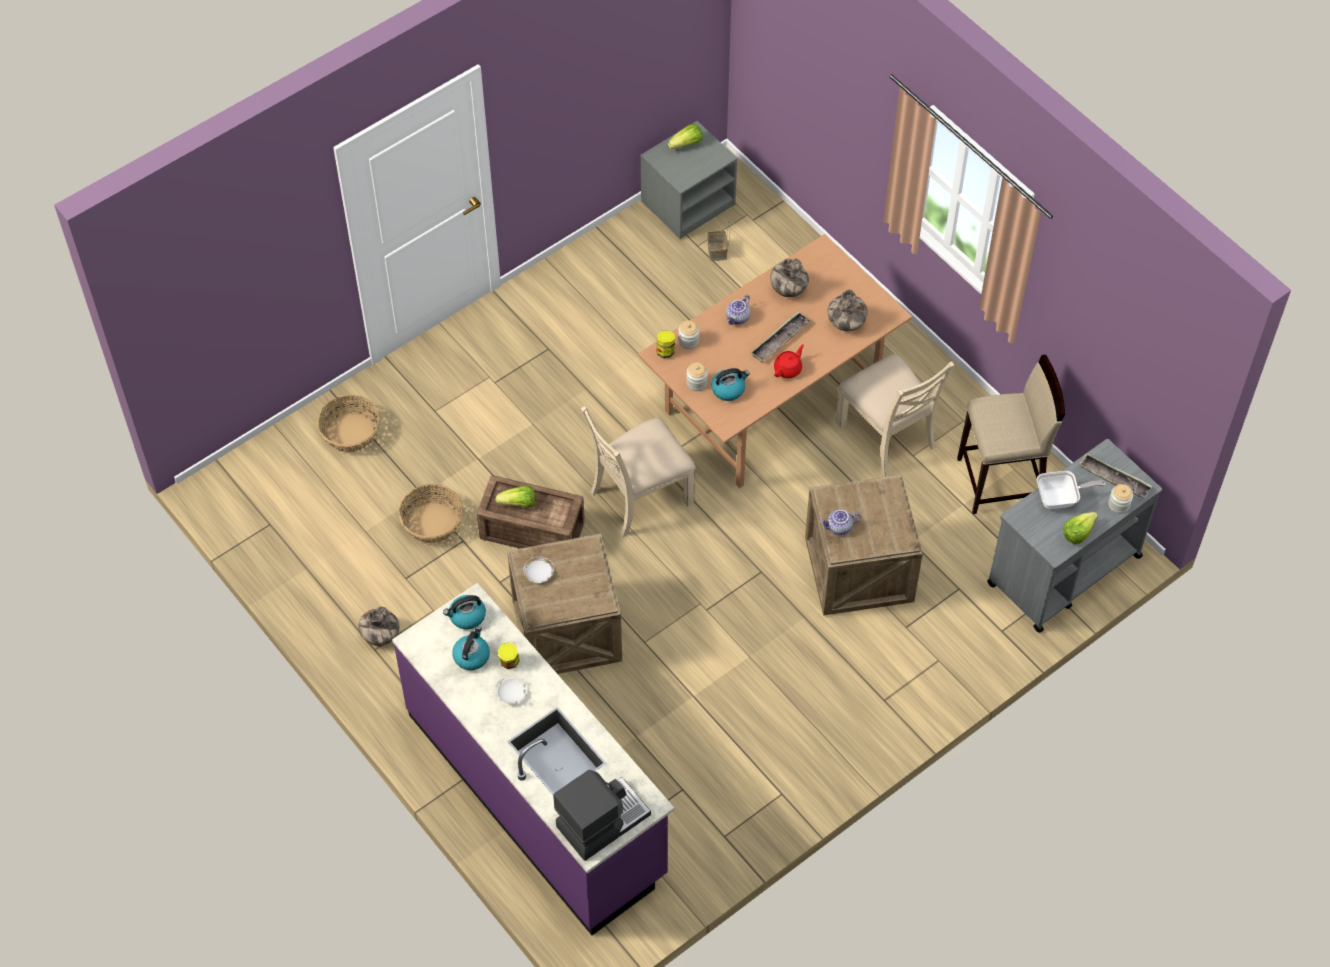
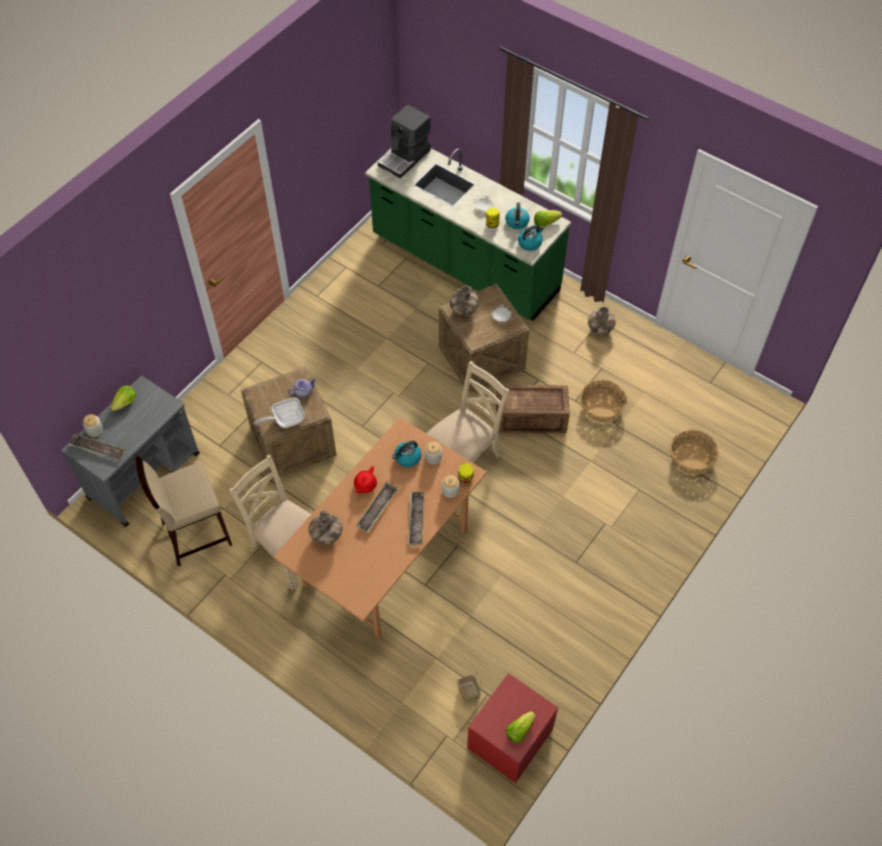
camera: 165 degrees right, 0 degrees up
purple counter [392,583,675,935] -> green counter [365,148,571,321]
lettuce [495,486,535,508] -> lettuce moved to [534,210,562,227]
grey nightstand [640,121,737,239] -> red nightstand [467,673,558,783]
teapot [726,295,750,325] -> tray [408,492,424,545]
vase [770,259,809,297] -> vase moved to [450,286,479,316]
frying pan [1037,471,1106,509] -> frying pan moved to [254,397,305,428]

